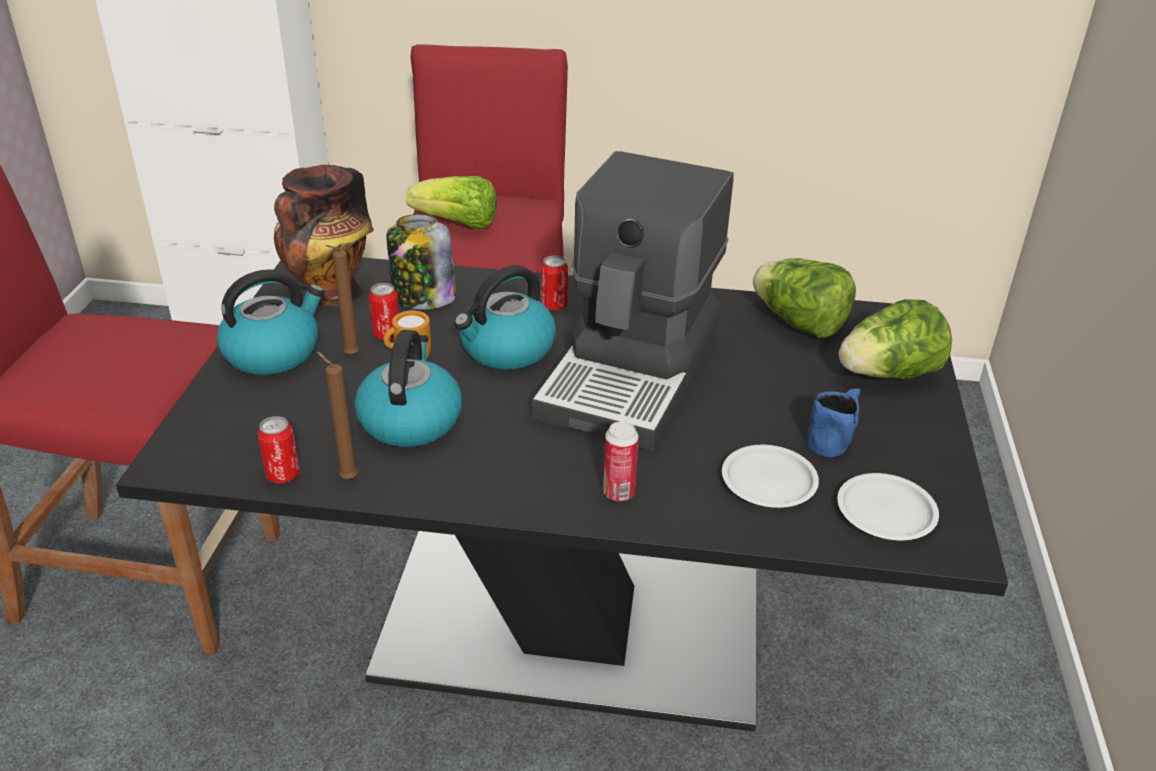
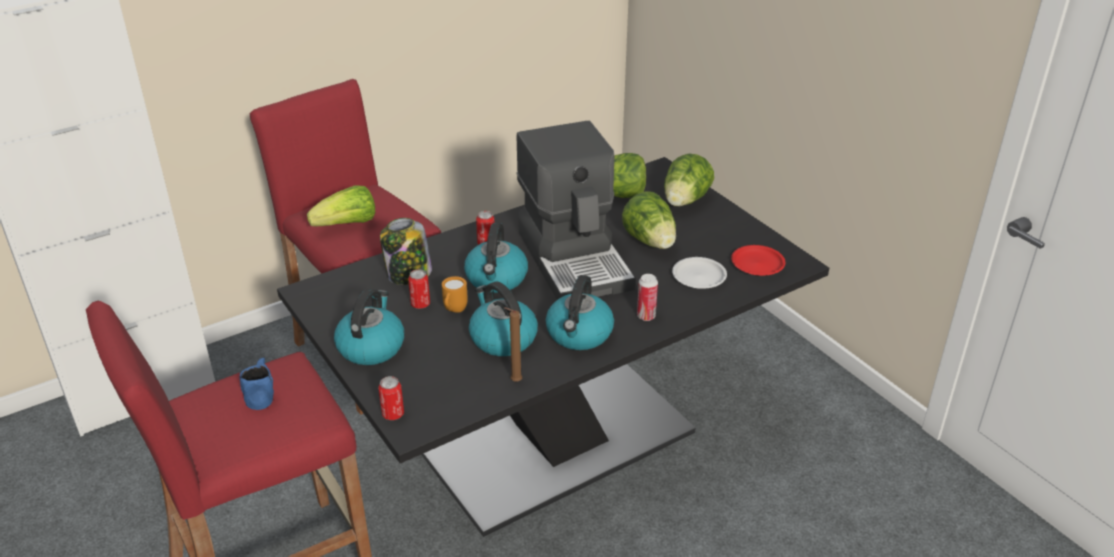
camera: 40 degrees left, 0 degrees up
can [257,416,300,483] -> can moved to [378,376,404,420]
vase [274,165,374,307] -> none
brown candle [325,245,360,355] -> none
blue mug [807,388,861,457] -> blue mug moved to [239,358,274,410]
white plate [837,473,939,540] -> red plate [731,245,785,276]
none -> kettle [546,275,614,350]
none -> lettuce [622,191,676,249]

